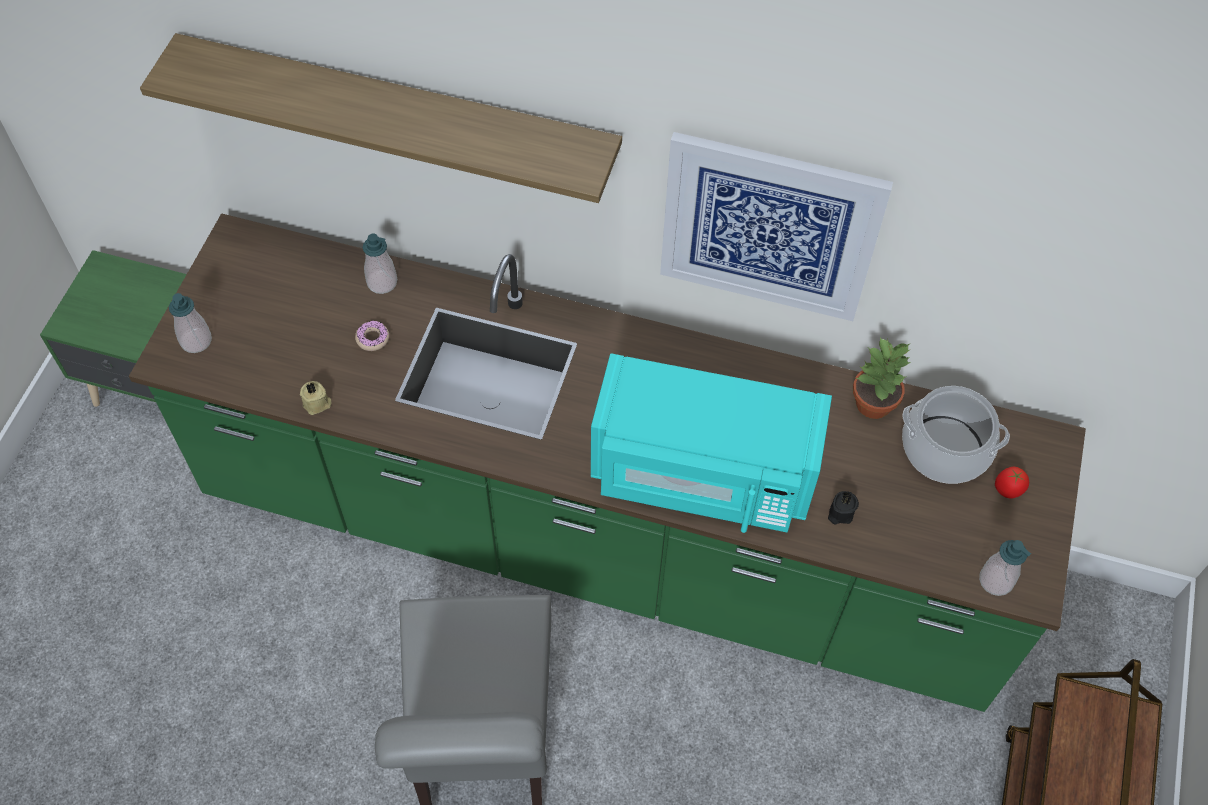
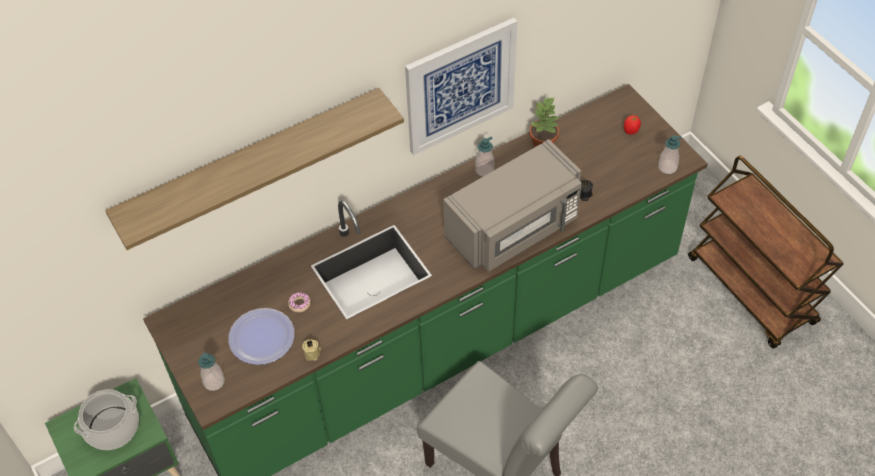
camera: 45 degrees left, 5 degrees down
soap dispenser [363,234,397,294] -> soap dispenser moved to [475,137,495,177]
turquoise microwave [591,353,832,533] -> grey microwave [443,139,582,271]
cooking pot [902,386,1010,484] -> cooking pot moved to [74,389,139,450]
none -> plate [228,308,295,365]

